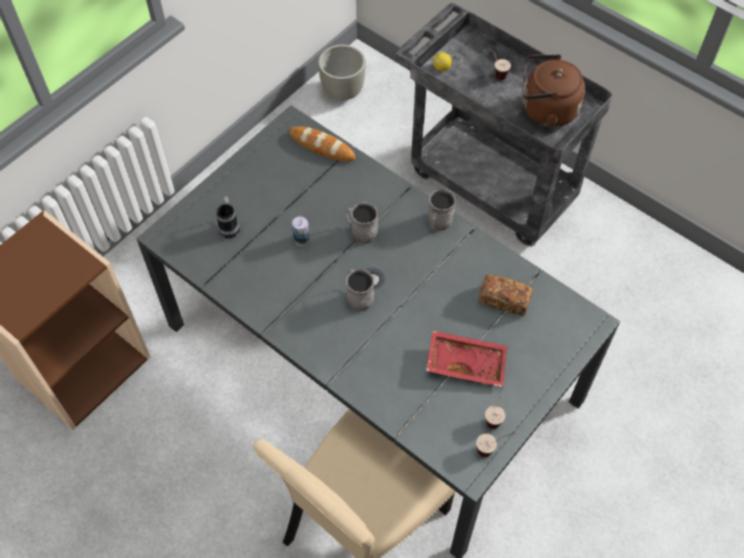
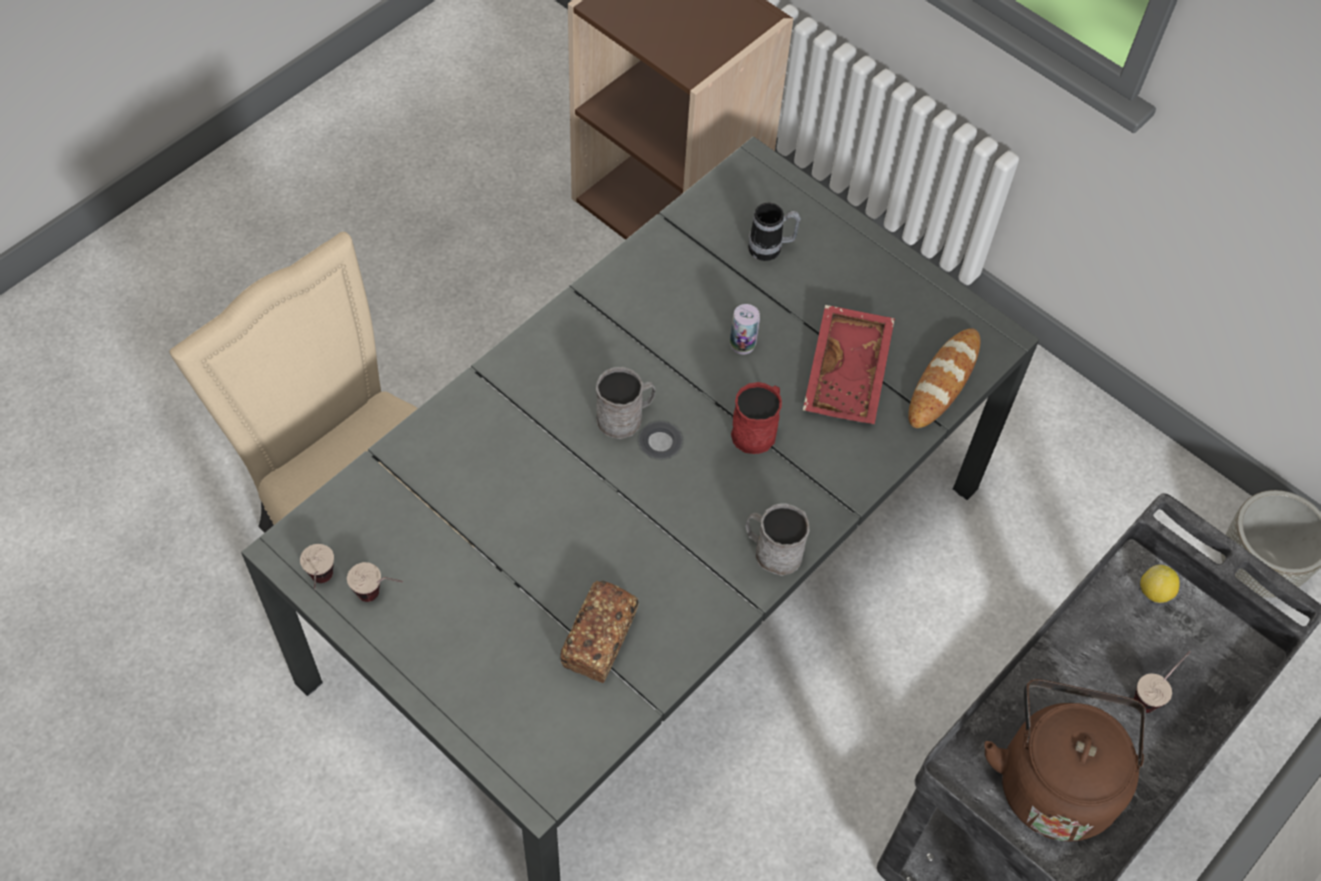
camera: 90 degrees right, 0 degrees up
grey mug [345,202,378,244] -> red mug [731,382,782,454]
red tray [426,331,508,387] -> red tray moved to [803,305,895,424]

